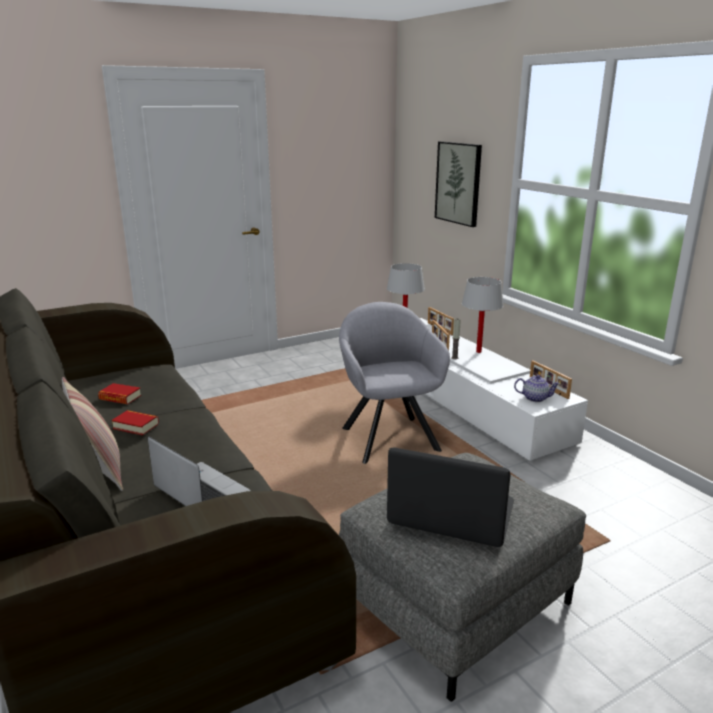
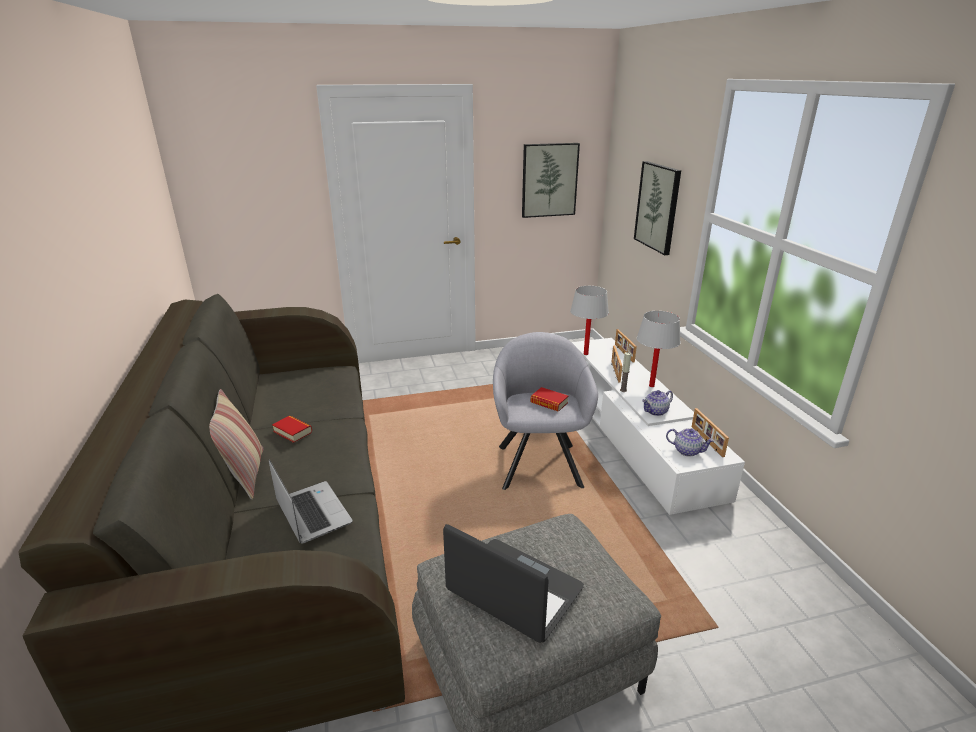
camera: 15 degrees right, 5 degrees up
book [98,383,141,404] -> book moved to [530,387,568,412]
none -> picture [522,143,580,218]
none -> teapot [642,390,673,416]

